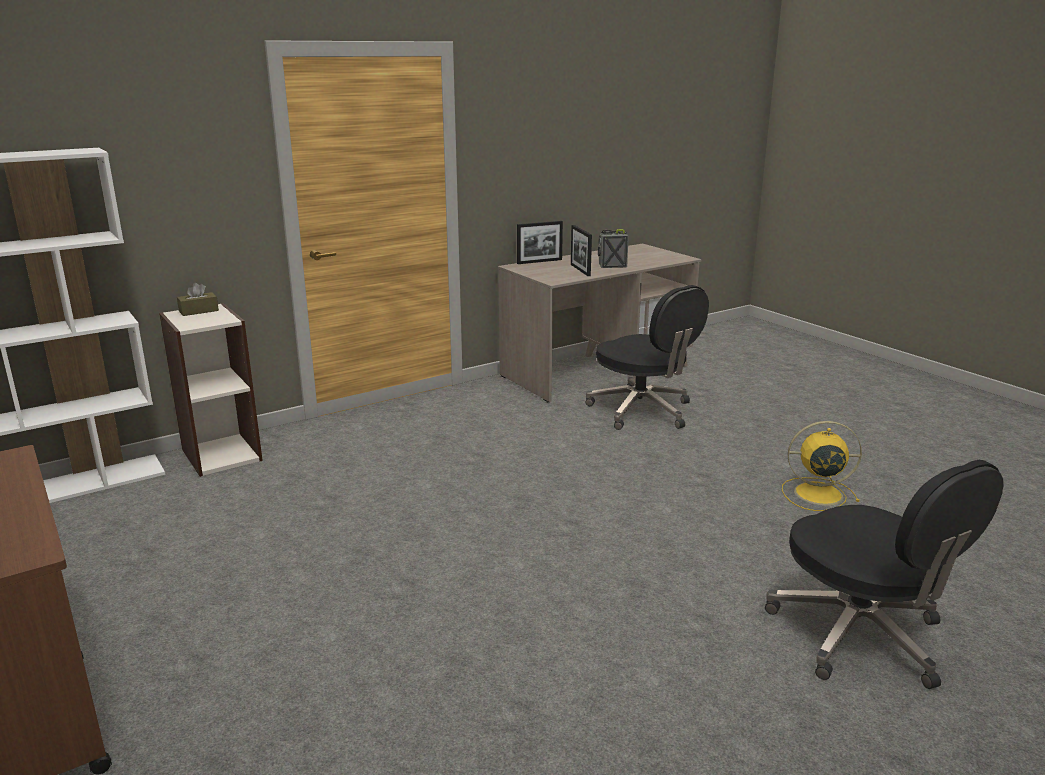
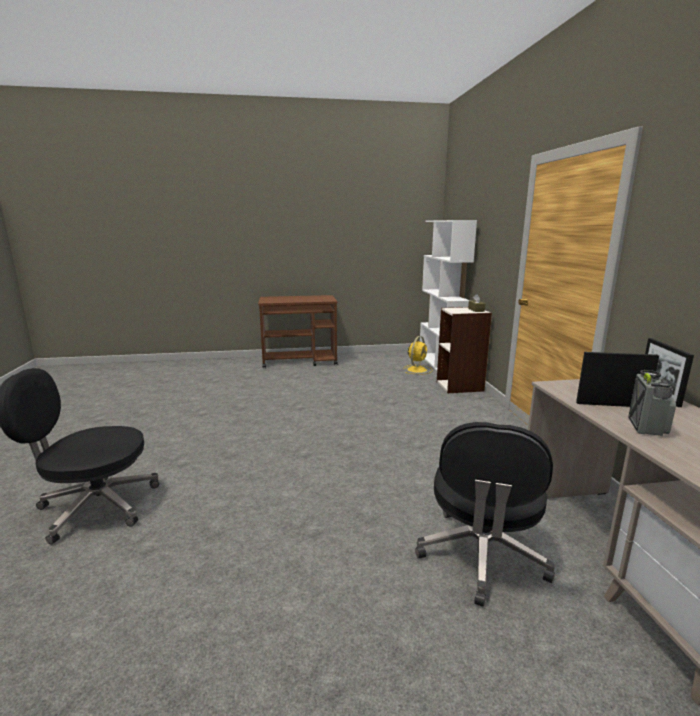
camera: 115 degrees right, 5 degrees down
black office chair [585,285,709,430] -> black office chair turned 60 degrees counterclockwise [415,422,555,607]
yellow fan [782,421,862,511] -> yellow fan moved to [403,336,432,375]

